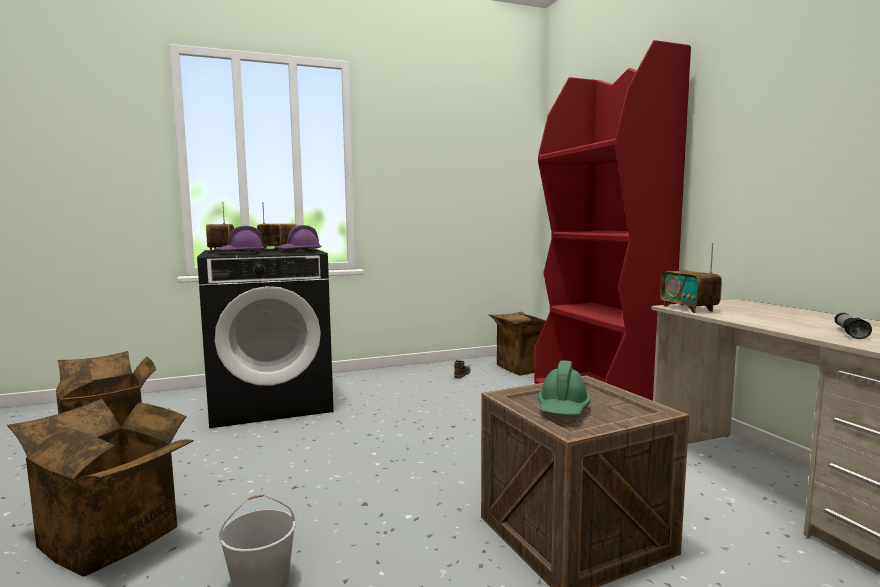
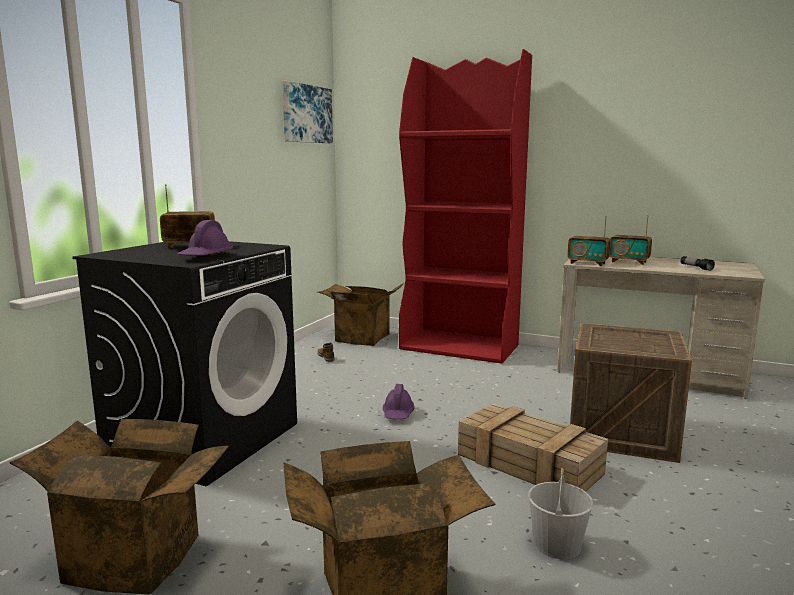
camera: 45 degrees left, 5 degrees up
radio [206,202,234,252] -> radio moved to [609,215,652,265]
purple hard hat [275,225,322,252] -> purple hard hat moved to [383,384,415,420]
green hard hat [538,360,591,415] -> none
none -> picture [282,81,333,143]
none -> crate [458,403,608,492]

